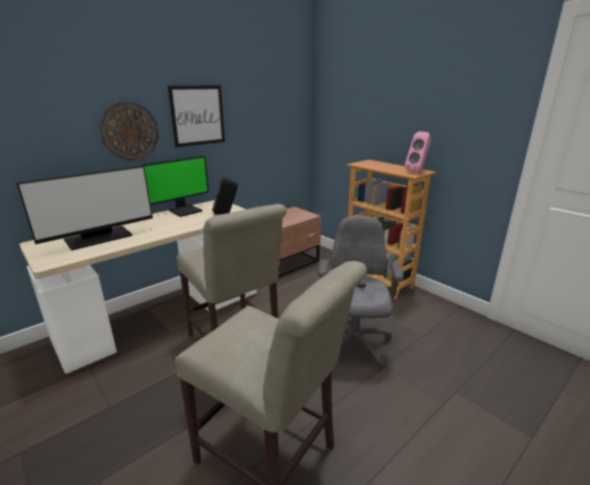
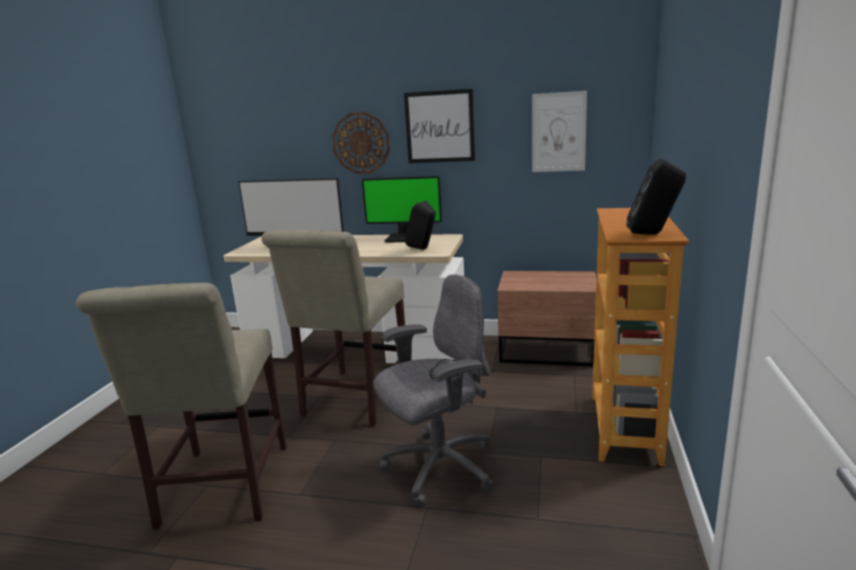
camera: 55 degrees right, 5 degrees down
pink speaker [405,132,431,172] -> black speaker [626,159,686,235]
none -> picture [532,91,587,172]

